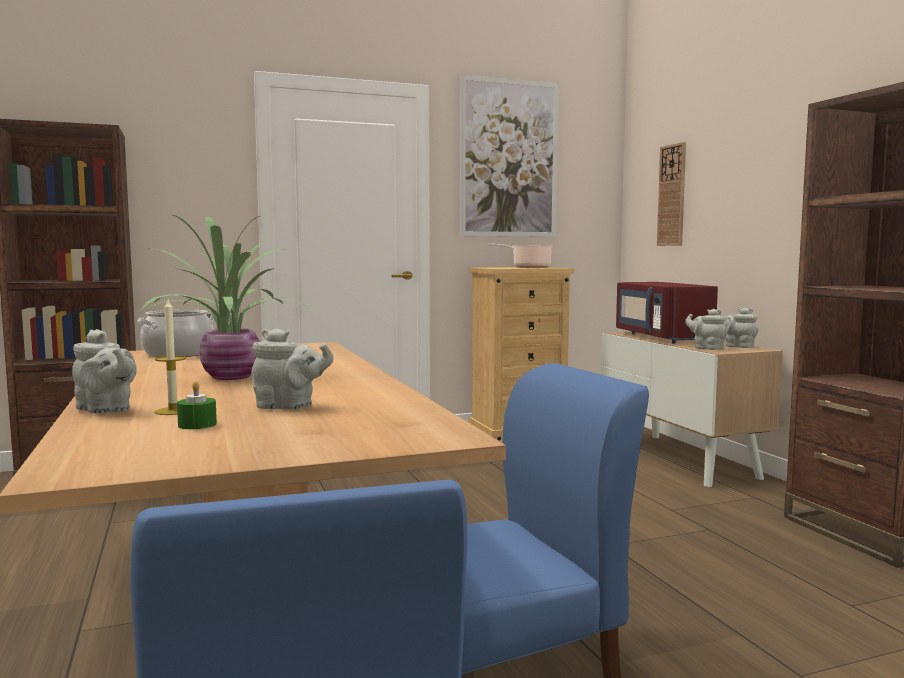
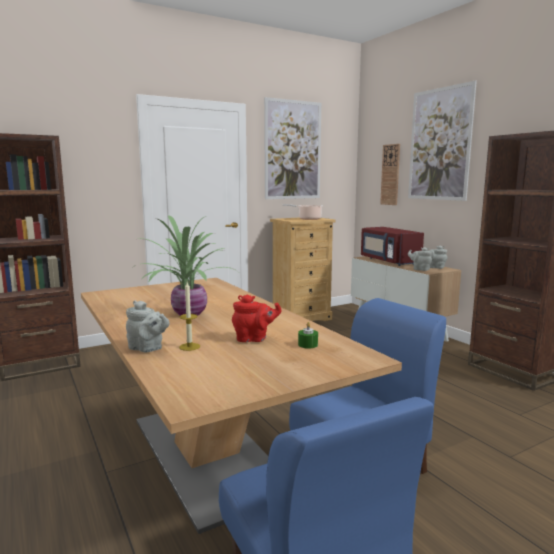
camera: 10 degrees left, 5 degrees up
cooking pot [137,310,214,357] -> none
green candle [177,381,217,429] -> green candle moved to [298,322,318,349]
grey teapot [251,328,334,410] -> red teapot [232,295,281,342]
none -> picture [408,80,477,201]

